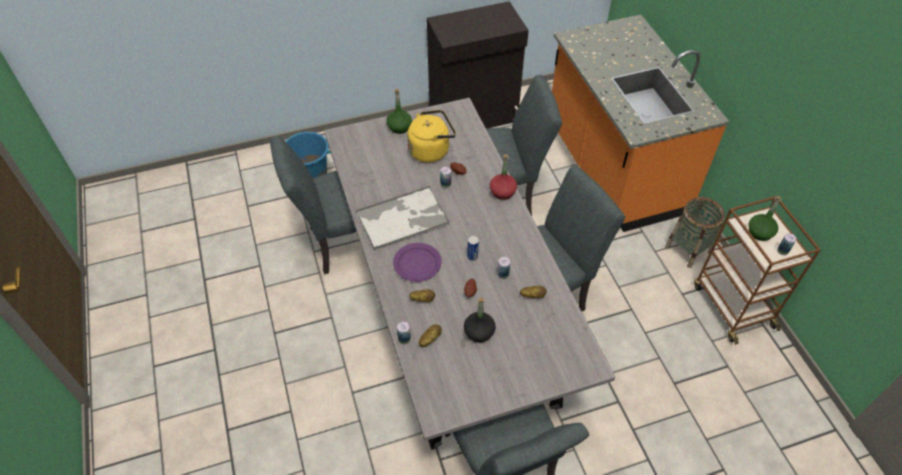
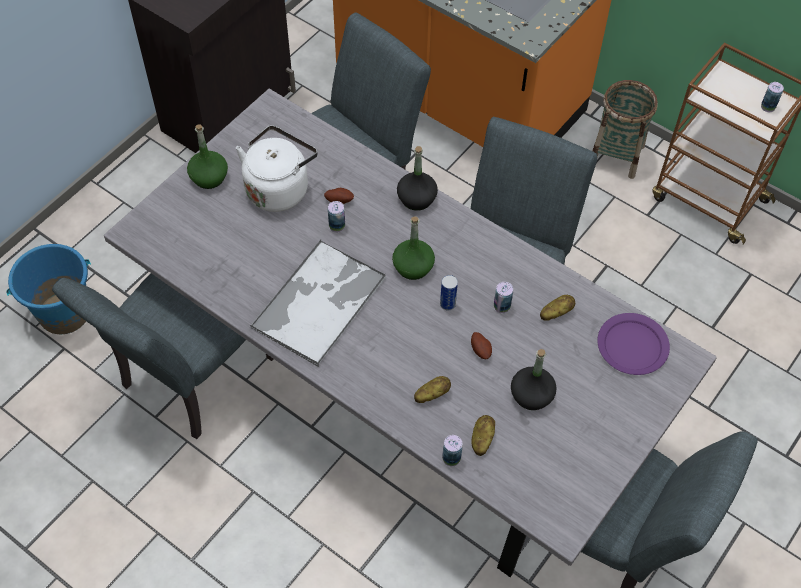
camera: 35 degrees left, 5 degrees up
purple plate [393,243,442,282] -> purple plate moved to [597,313,670,375]
yellow kettle [407,110,456,163] -> white kettle [236,125,318,212]
red bottle [490,154,517,200] -> black bottle [397,146,438,211]
green bottle [749,196,781,241] -> green bottle moved to [392,217,435,280]

